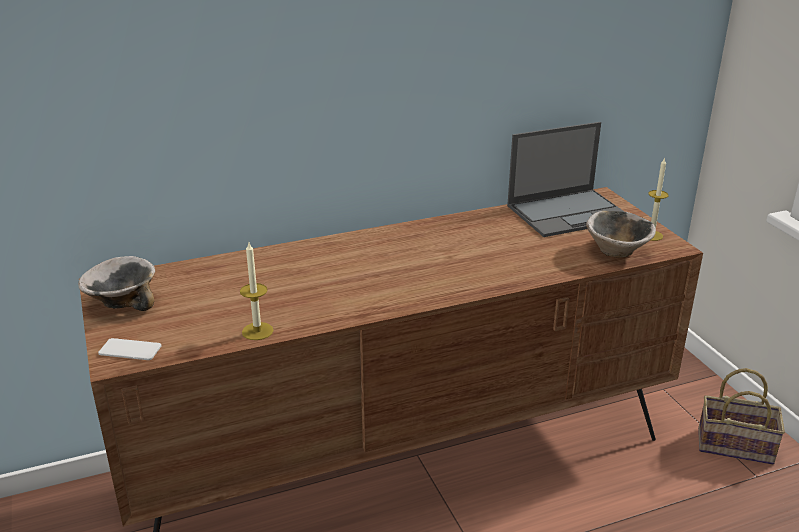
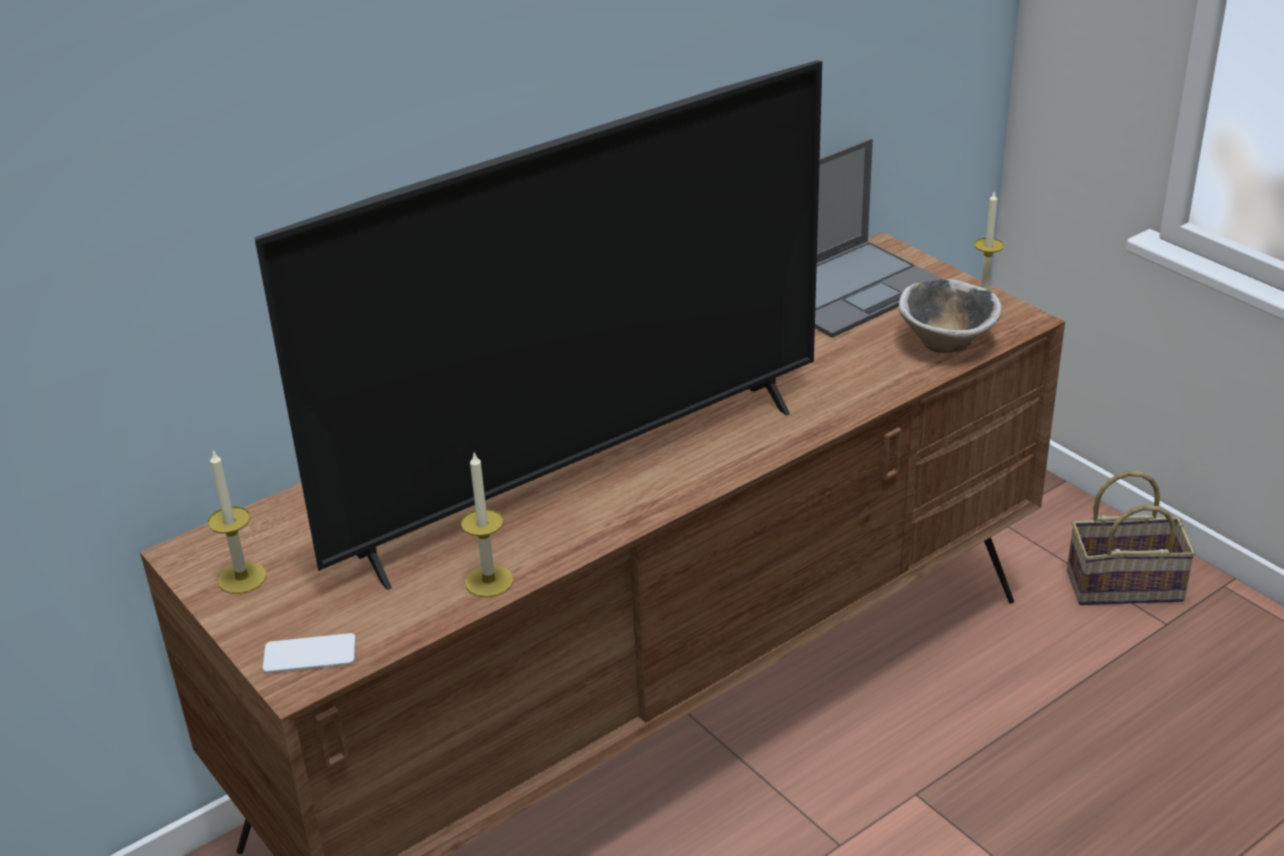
camera: 15 degrees left, 5 degrees up
bowl [78,256,155,311] -> candle [207,450,267,594]
none -> television [255,60,822,590]

